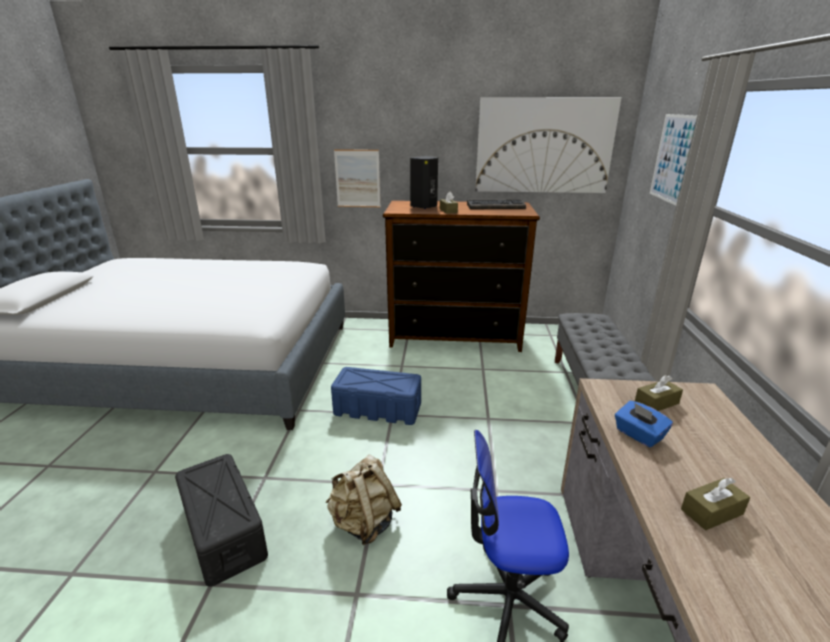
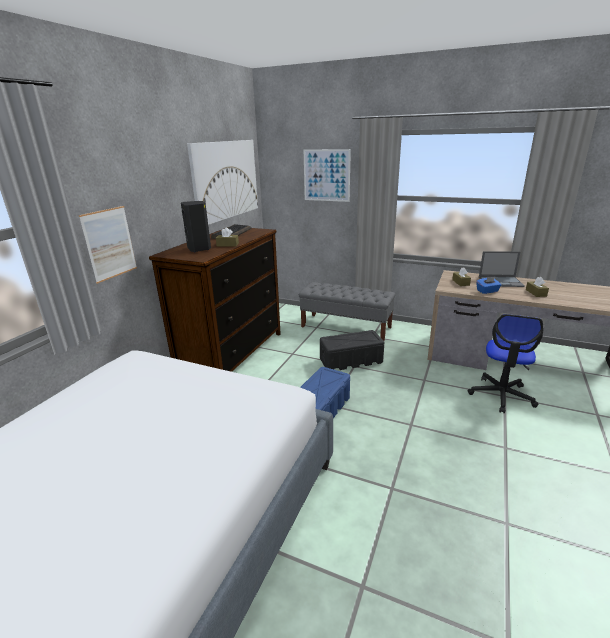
camera: 70 degrees left, 0 degrees up
black storage box [175,454,268,587] -> black storage box moved to [320,330,384,370]
beige backpack [326,455,402,545] -> none
none -> laptop [479,251,525,287]

